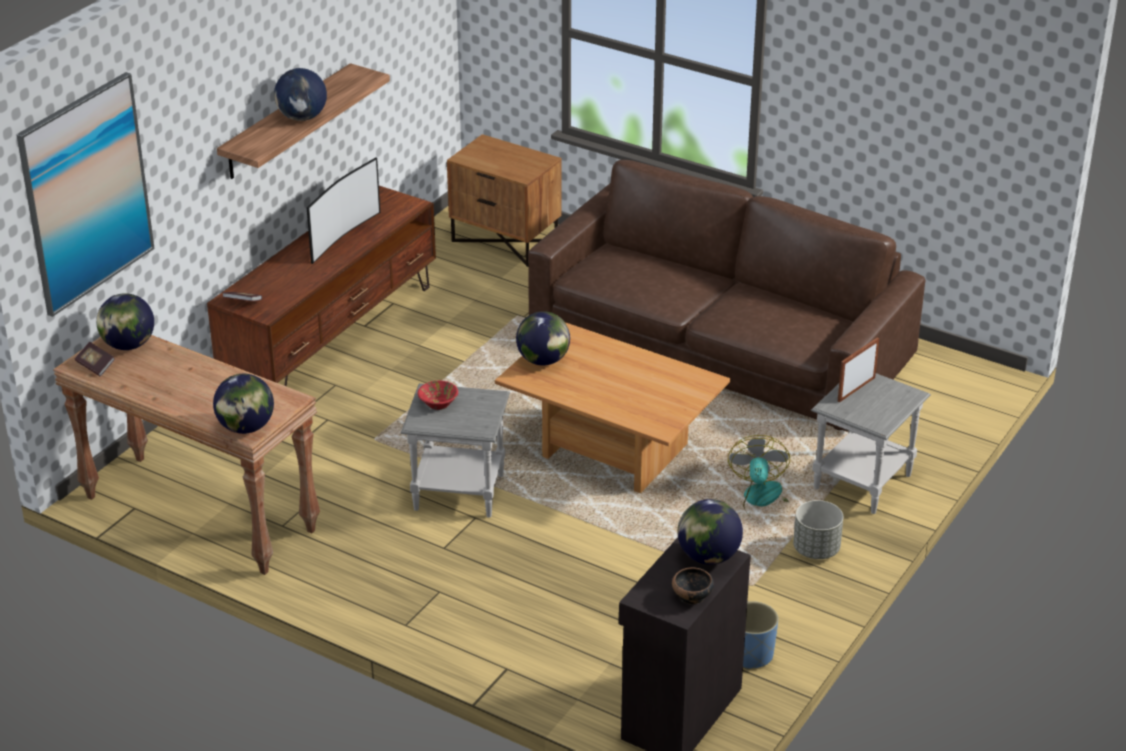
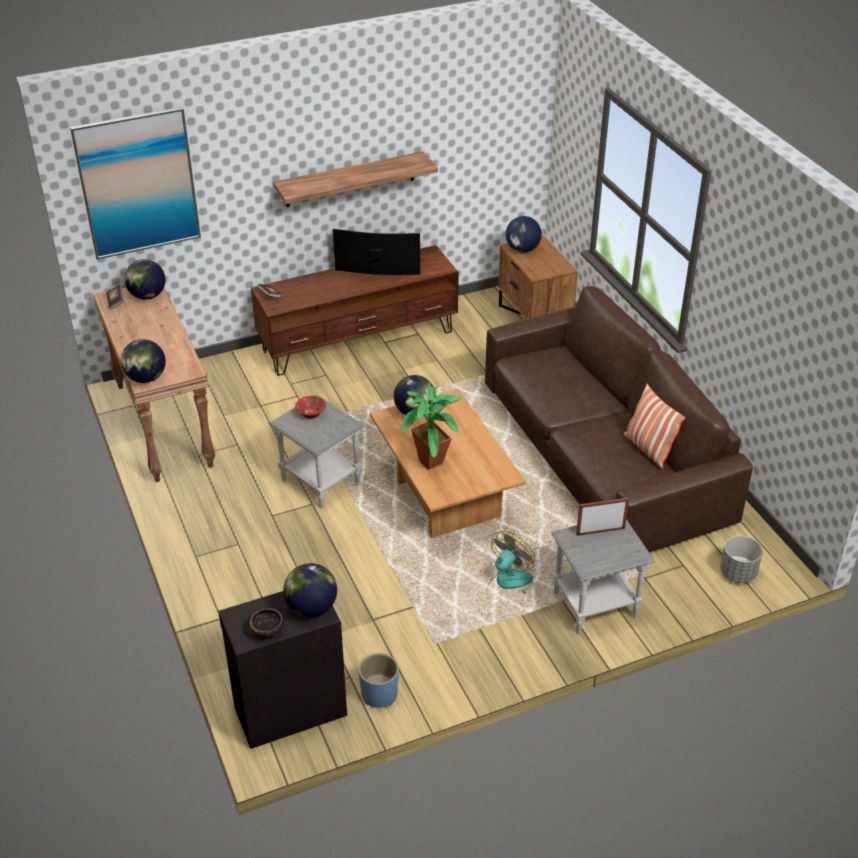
camera: 35 degrees right, 5 degrees up
globe [274,68,327,121] -> globe moved to [506,216,542,253]
television [307,157,380,264] -> television turned 150 degrees counterclockwise [333,229,420,275]
grey planter [793,500,843,559] -> grey planter moved to [720,536,763,583]
none -> potted plant [401,384,462,470]
none -> pillow [624,384,686,468]

